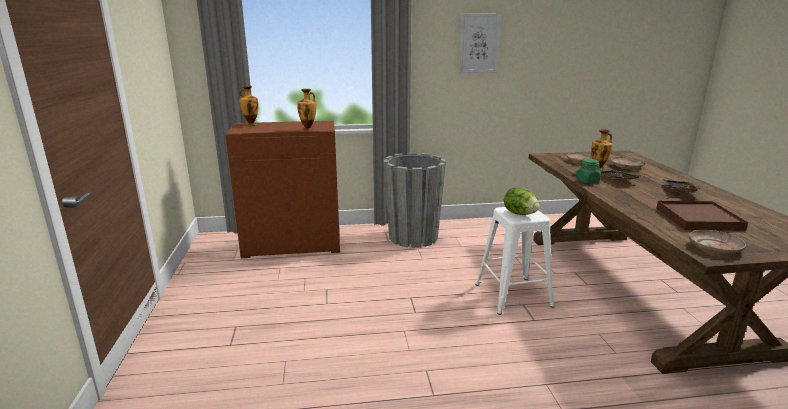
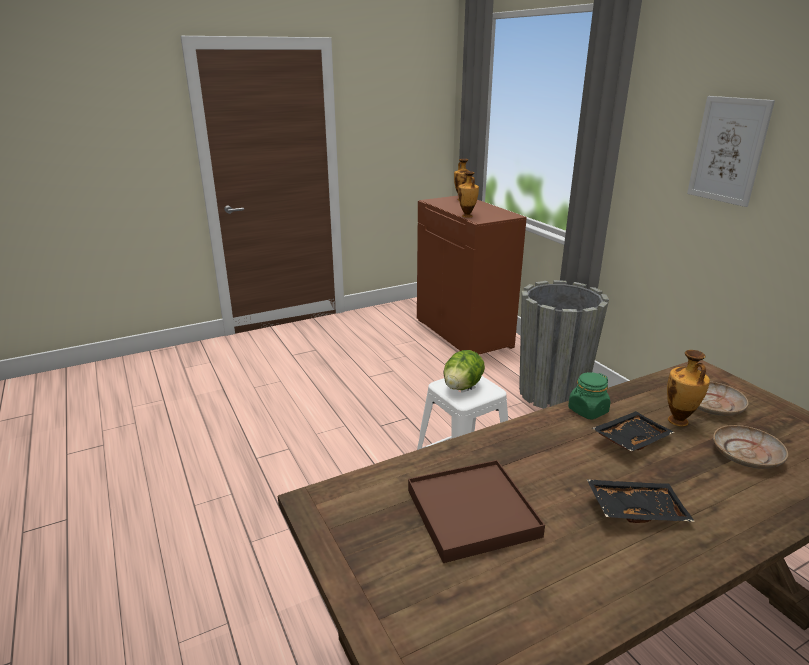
camera: 70 degrees right, 5 degrees up
beige plate [689,230,746,254] -> none

